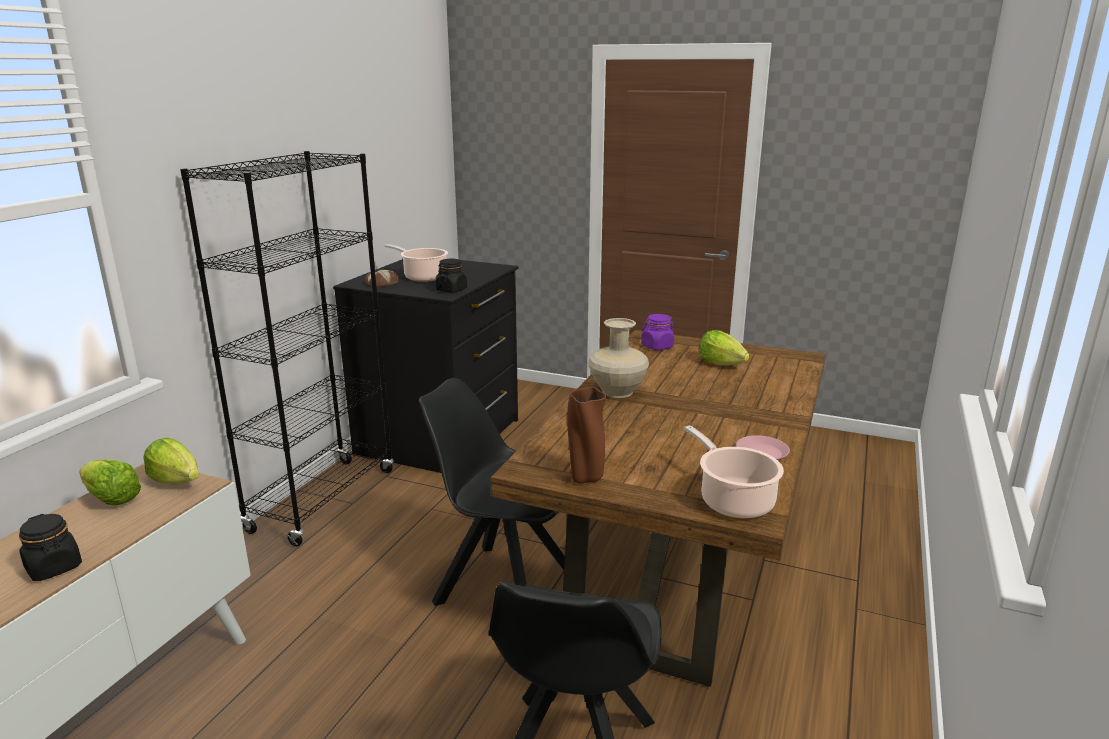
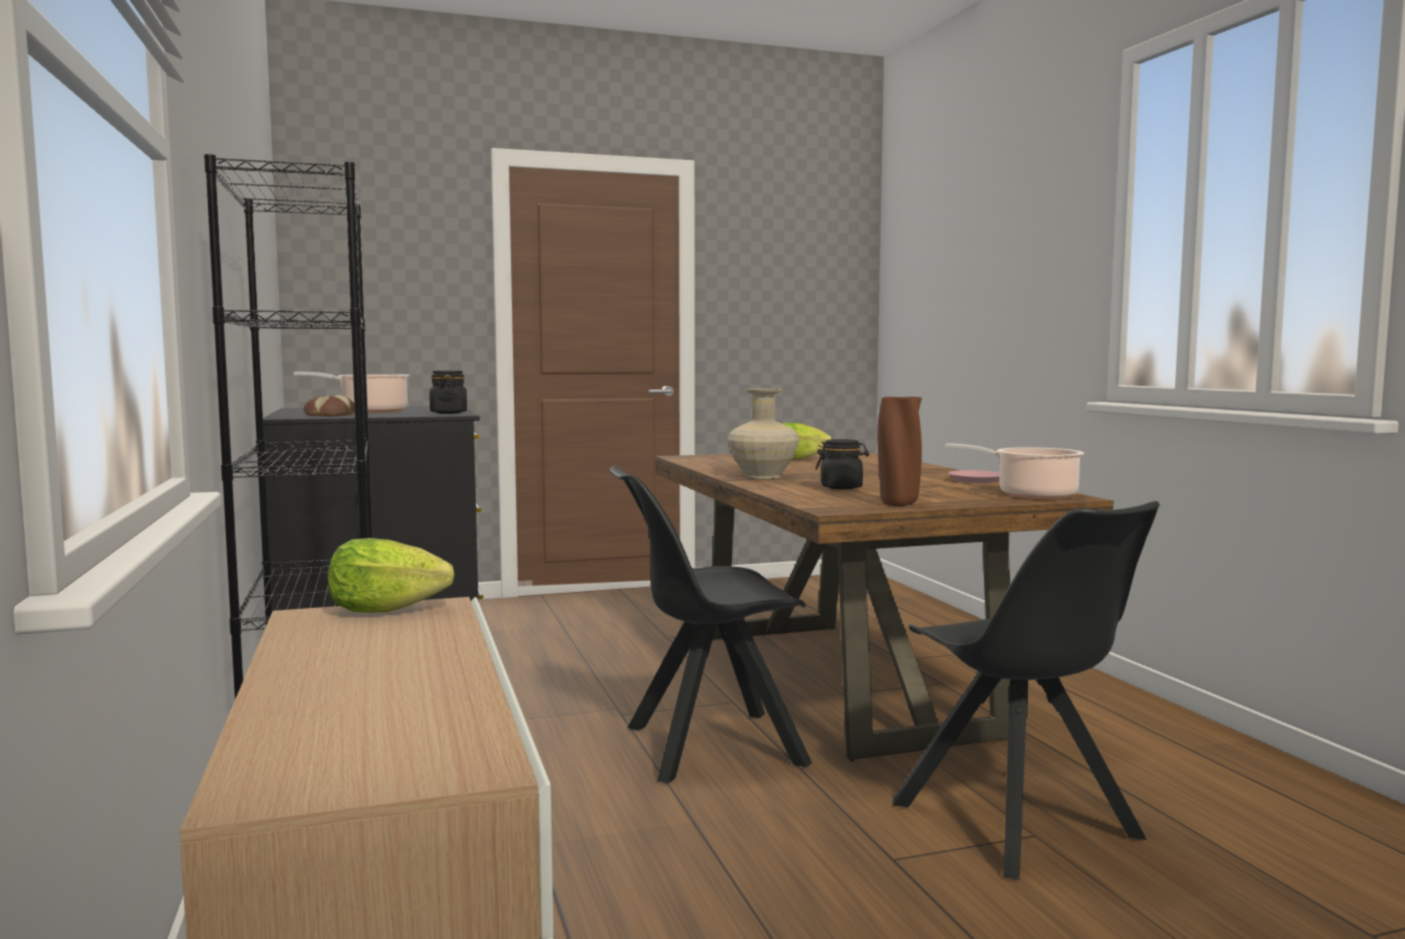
camera: 40 degrees left, 15 degrees down
black jar [19,514,82,581] -> black jar moved to [816,439,869,489]
lettuce [79,459,141,506] -> none
purple jar [641,314,674,350] -> none

